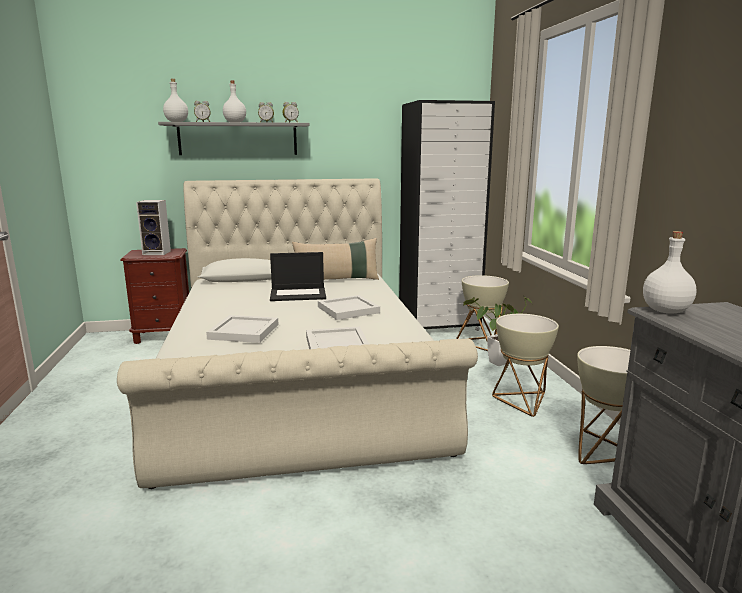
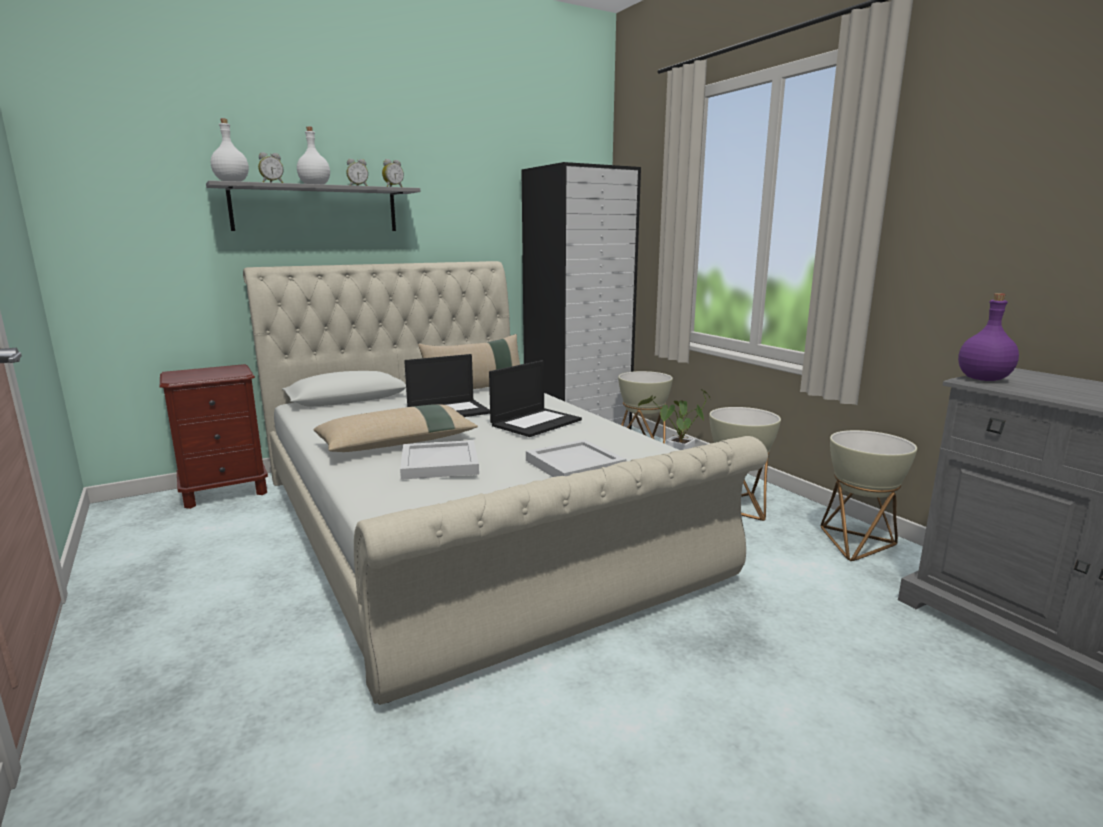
camera: 20 degrees left, 0 degrees up
speaker [136,200,171,255] -> none
white tray [318,295,380,320] -> laptop [489,360,582,437]
white bottle [643,231,697,314] -> purple bottle [958,293,1019,381]
none -> beige pillow [313,404,478,452]

